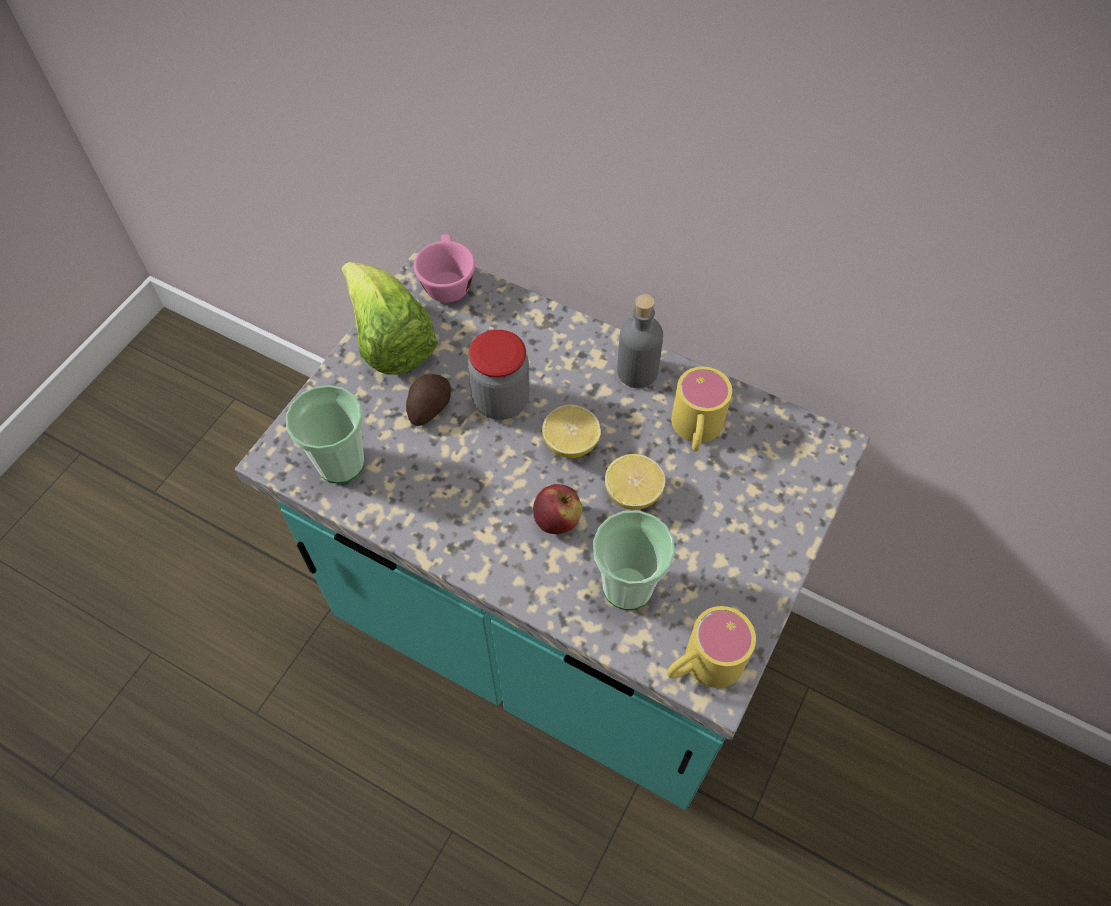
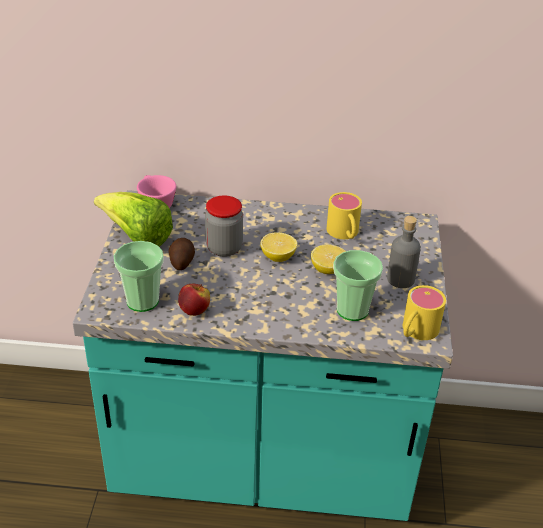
camera: 25 degrees left, 20 degrees down
apple [533,484,583,534] -> apple moved to [178,284,210,316]
grey bottle [617,294,663,388] -> grey bottle moved to [387,216,421,288]

